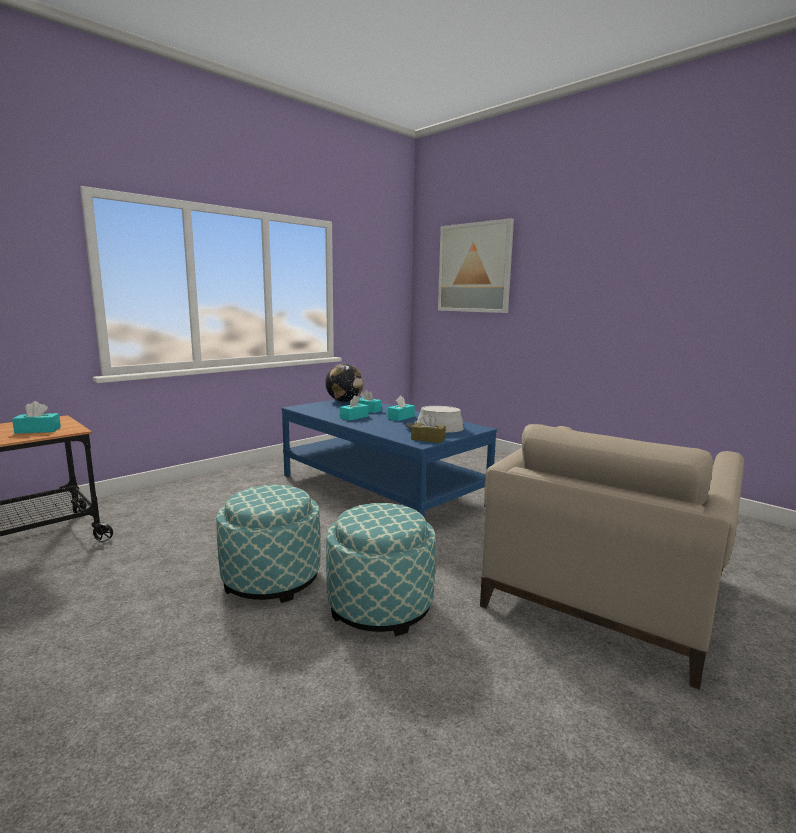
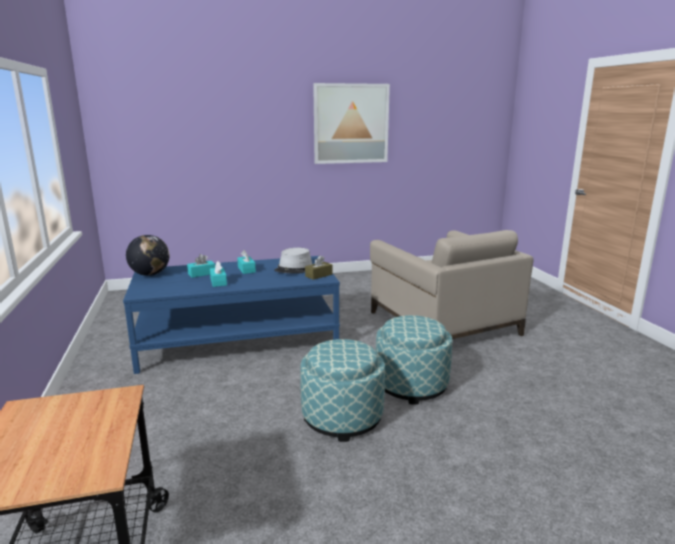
camera: 60 degrees left, 5 degrees up
turquoise tissue box [12,401,61,434] -> none
picture [438,218,514,313] -> picture moved to [313,83,390,164]

